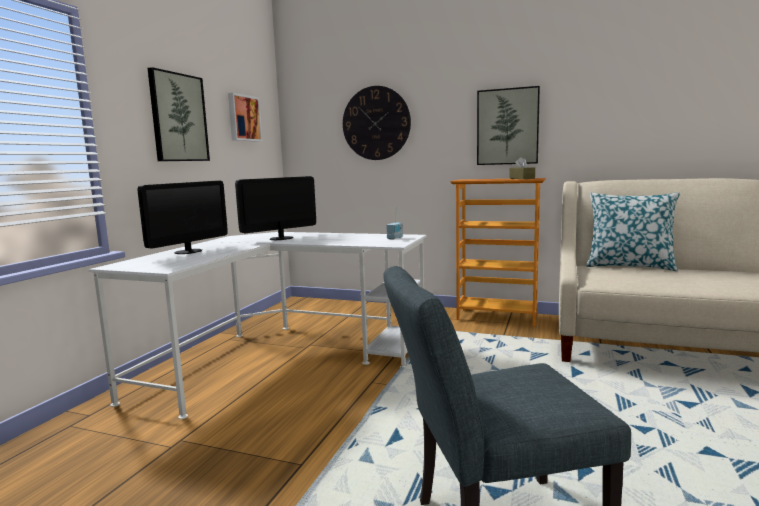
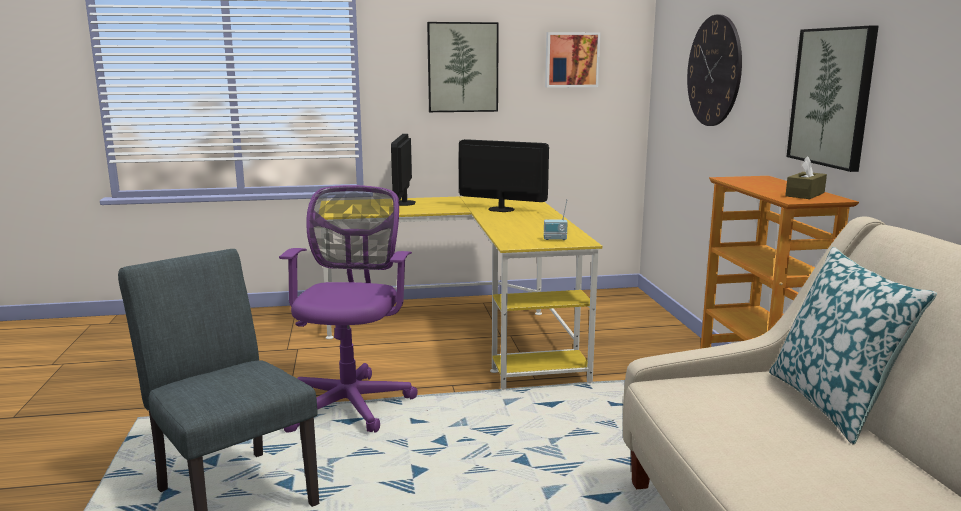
camera: 60 degrees right, 5 degrees up
white desk [88,232,427,419] -> yellow desk [322,196,603,391]
monitor [137,181,228,254] -> monitor turned 90 degrees clockwise [391,134,416,206]
none -> purple office chair [279,185,418,433]

